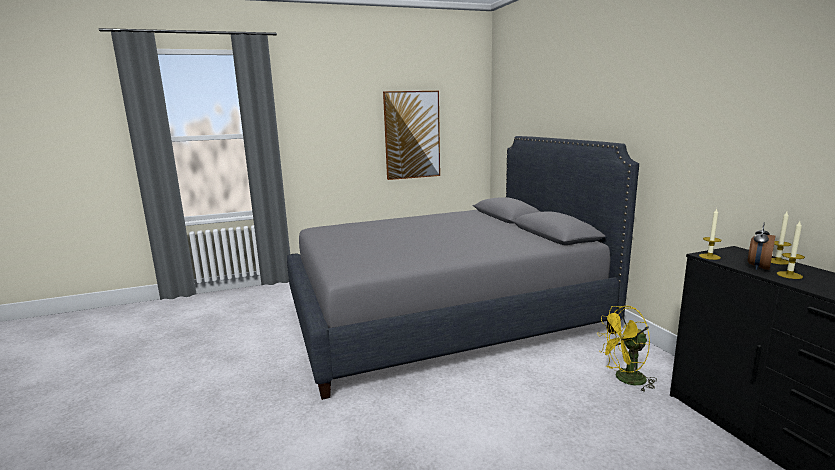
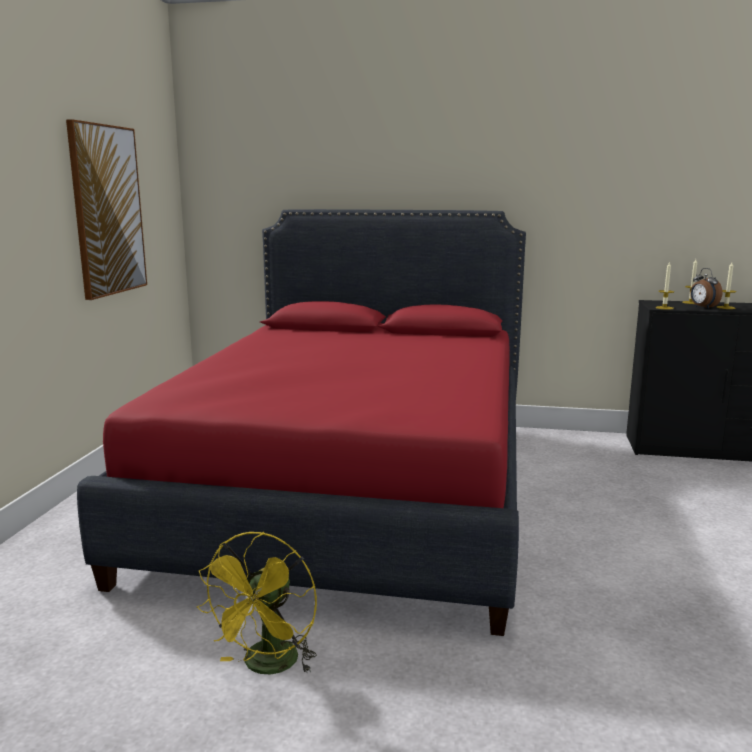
camera: 60 degrees left, 0 degrees up
grey bed [287,136,639,400] -> red bed [77,209,526,636]
yellow fan [597,306,657,392] -> yellow fan moved to [197,532,317,675]

